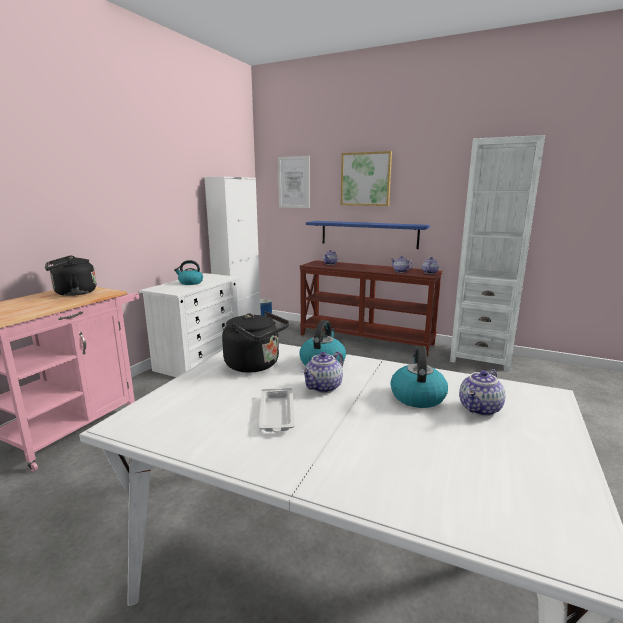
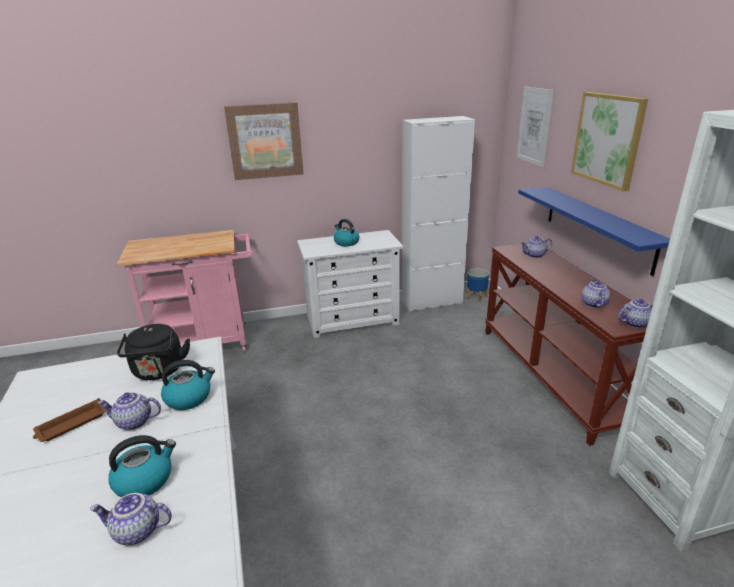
camera: 50 degrees right, 10 degrees up
black kettle [45,255,96,296] -> none
white tray [259,388,295,432] -> brown tray [33,398,106,442]
none -> picture [224,102,303,180]

